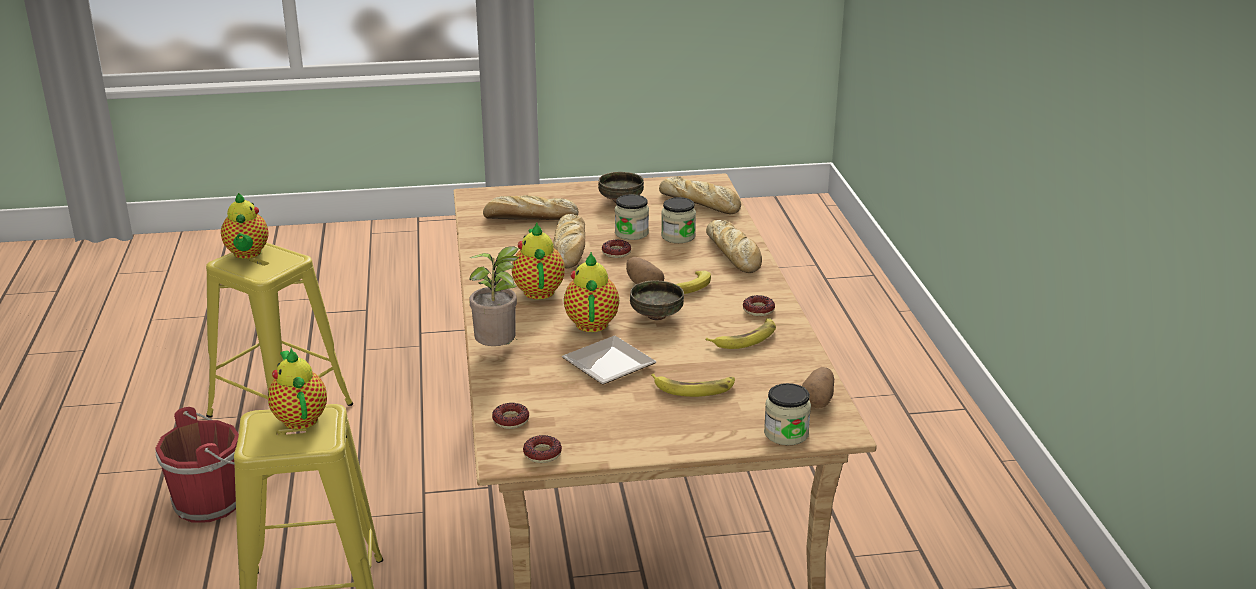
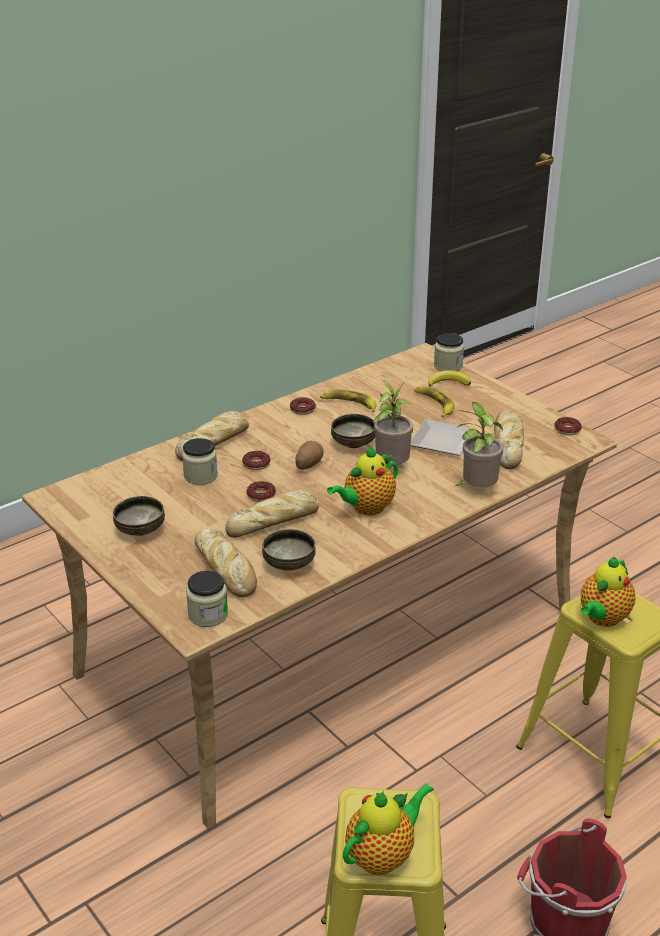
camera: 120 degrees left, 5 degrees up
donut [492,403,529,429] -> donut moved to [242,451,270,470]
teapot [564,252,619,332] -> potted plant [373,380,413,465]
jar [615,194,649,240] -> jar moved to [186,571,228,627]
bread [659,176,741,214] -> bread moved to [494,411,524,469]
banana [676,270,711,294] -> banana moved to [428,371,471,387]
potato [802,367,834,408] -> none
none -> bowl [262,529,316,571]

